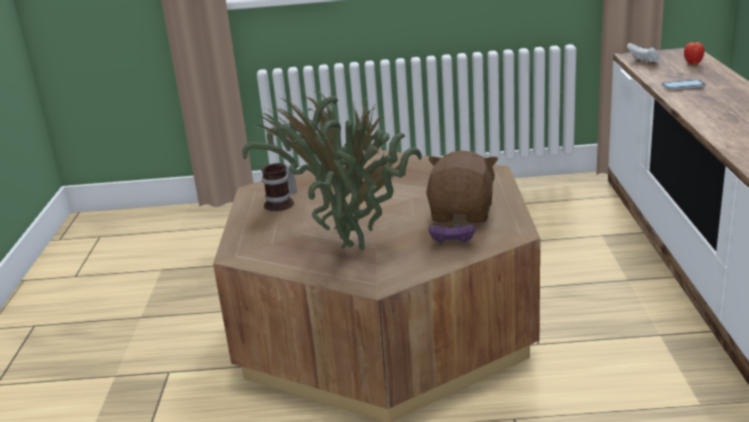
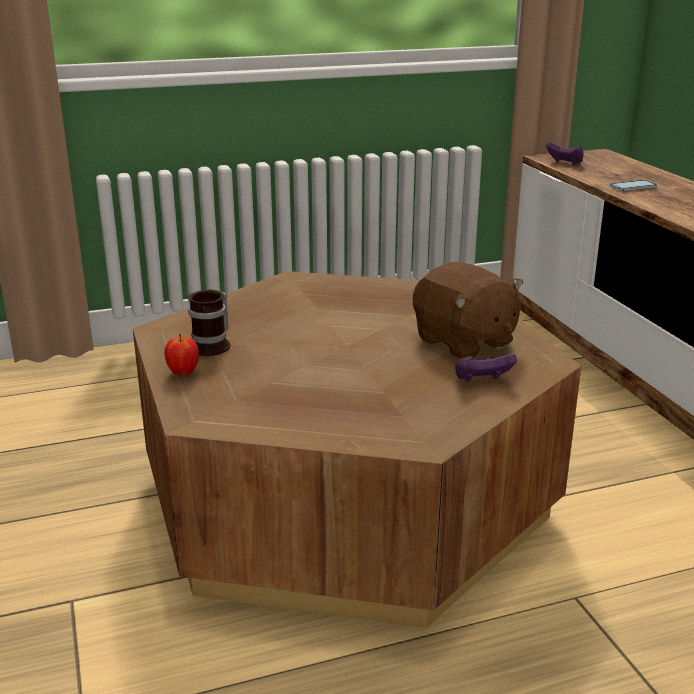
camera: 20 degrees left, 0 degrees up
potted plant [242,91,422,250] -> none
brown plush toy [426,151,498,223] -> brown plush toy turned 150 degrees clockwise [413,262,523,359]
white game controller [627,43,660,63] -> purple game controller [546,142,584,165]
apple [684,40,704,65] -> apple moved to [164,333,199,376]

